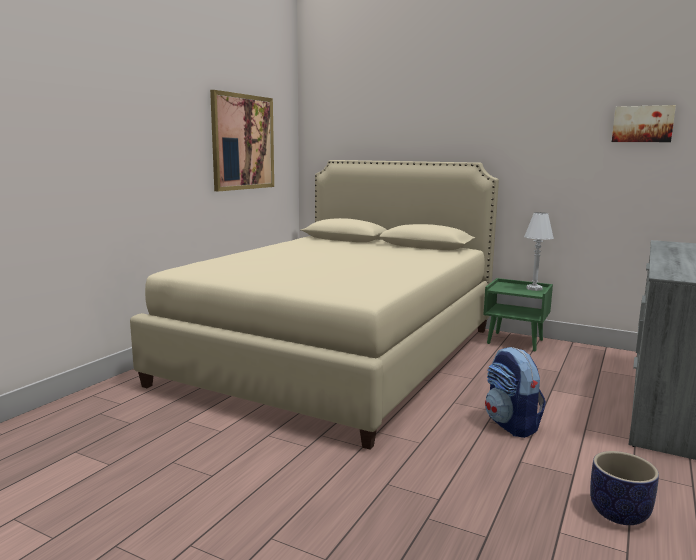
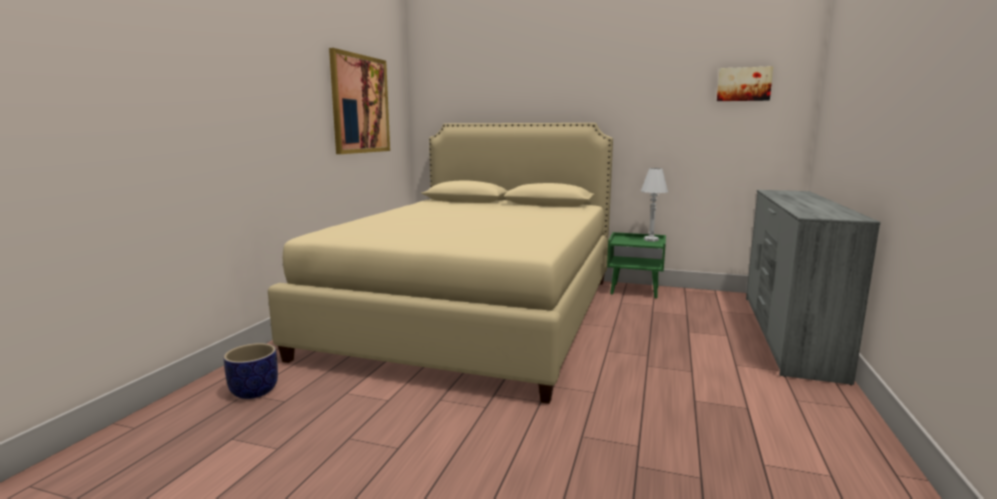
camera: 10 degrees left, 0 degrees up
backpack [485,347,546,438] -> none
planter [590,451,659,525] -> planter moved to [224,343,278,399]

